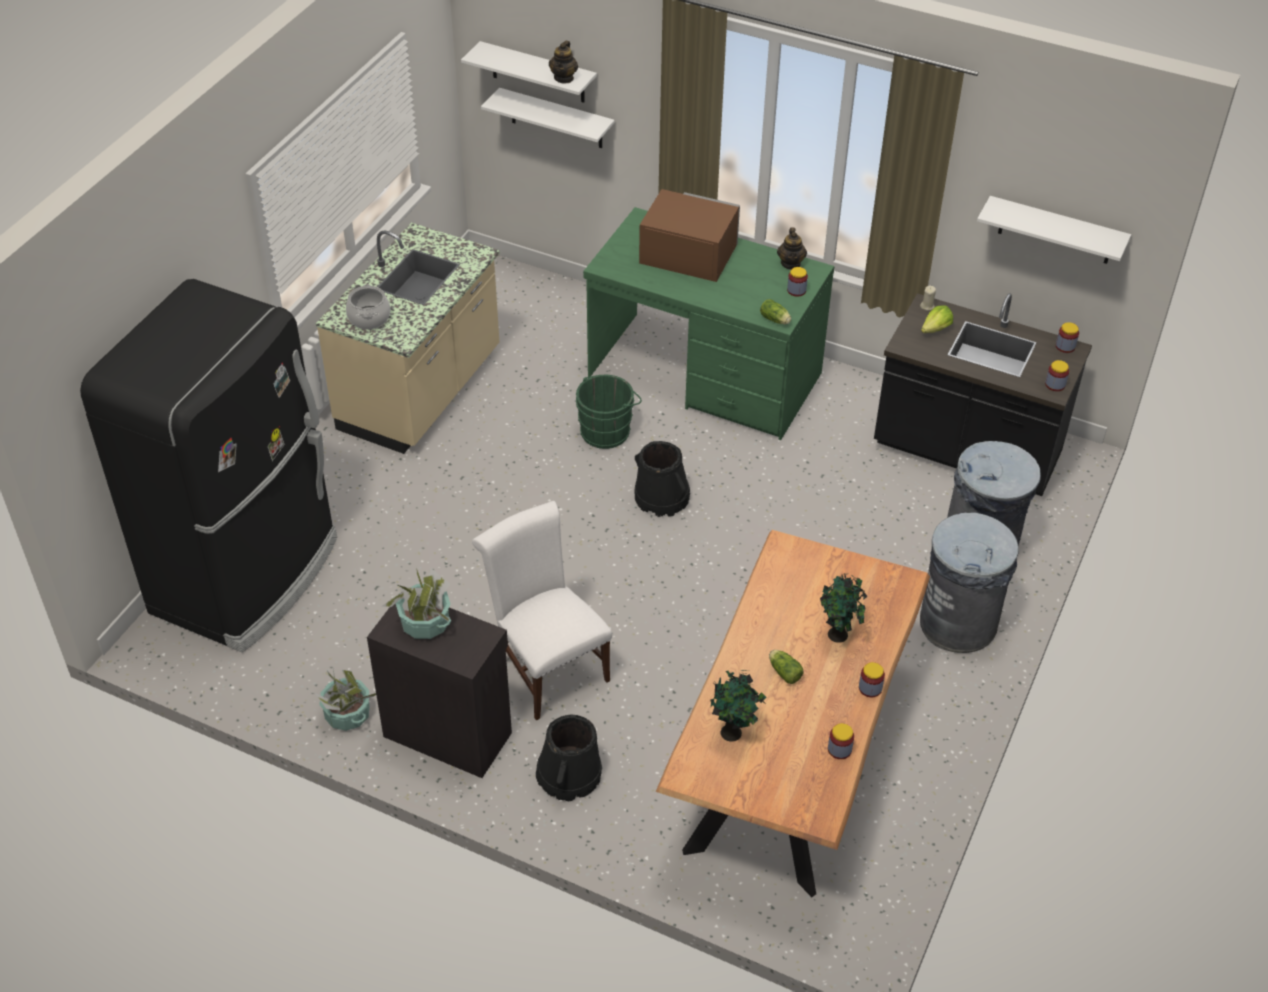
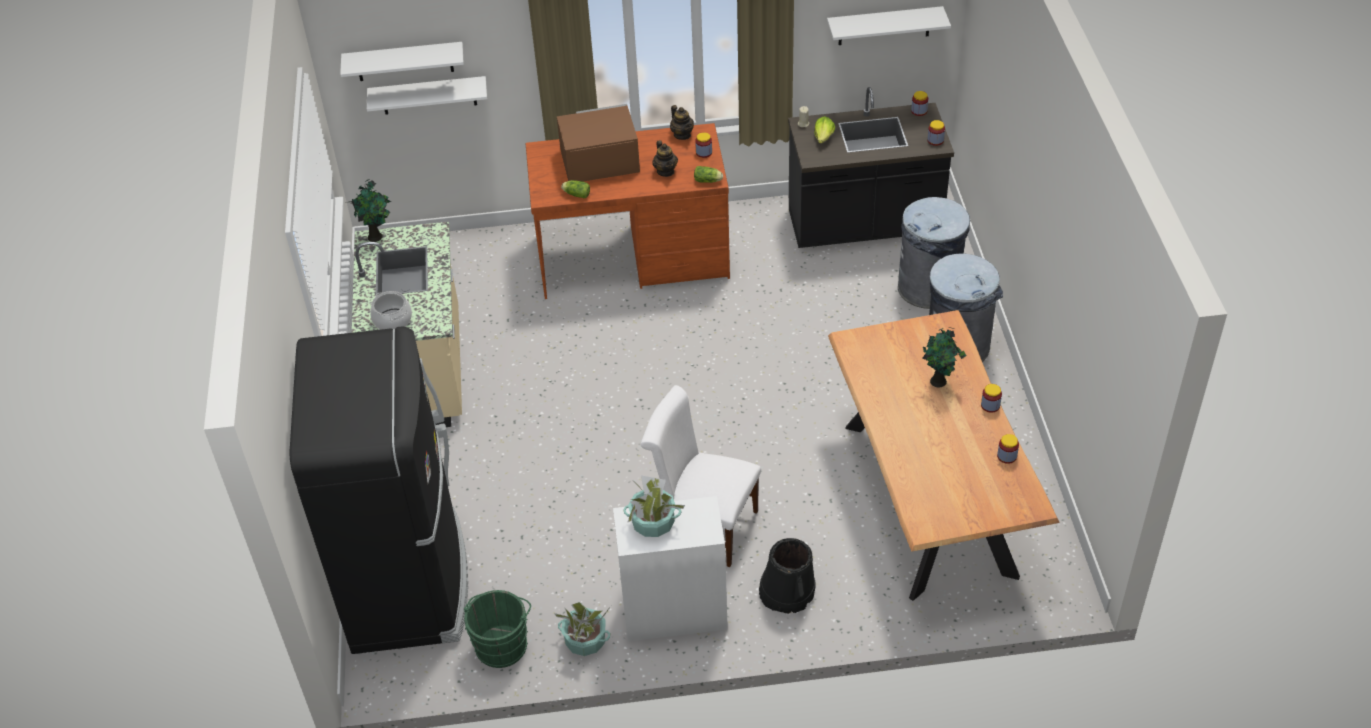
camera: 30 degrees left, 0 degrees up
black cabinet [367,603,512,778] -> white cabinet [613,496,728,641]
teapot [549,41,578,84] -> teapot moved to [652,140,678,177]
green bucket [576,375,642,449] -> green bucket moved to [464,590,531,668]
green desk [583,207,834,440] -> brown desk [525,123,730,299]
black bucket [634,441,690,517] -> none
potted plant [710,670,767,742] -> potted plant moved to [349,179,392,242]
lettuce [769,650,804,684] -> lettuce moved to [561,180,590,198]

